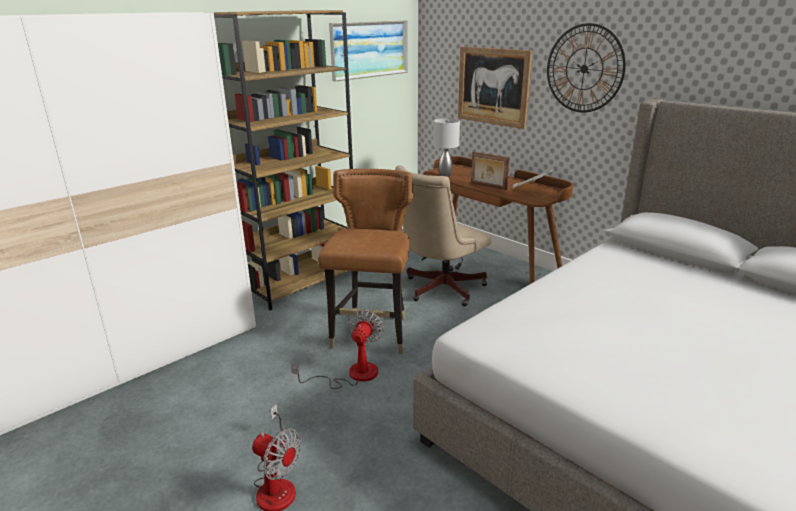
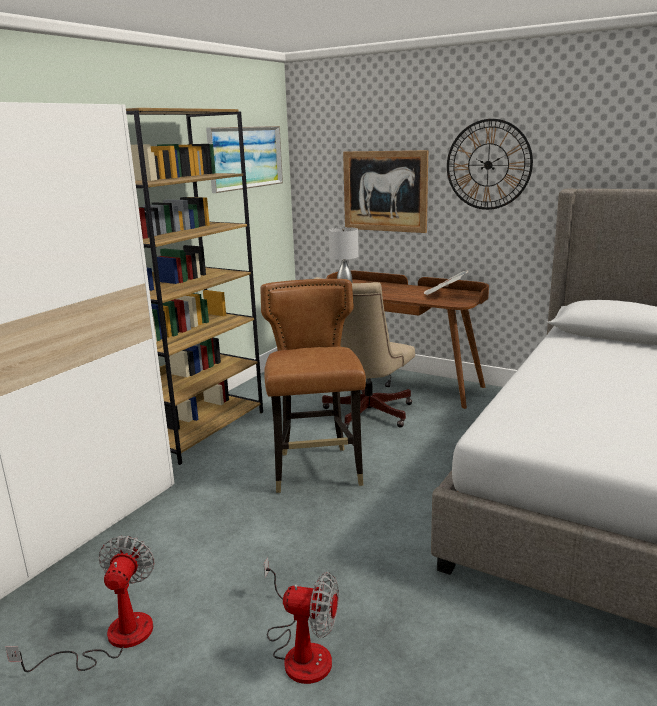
camera: 15 degrees left, 5 degrees down
fan [291,310,384,389] -> fan moved to [5,536,155,672]
picture frame [471,152,510,190] -> none

